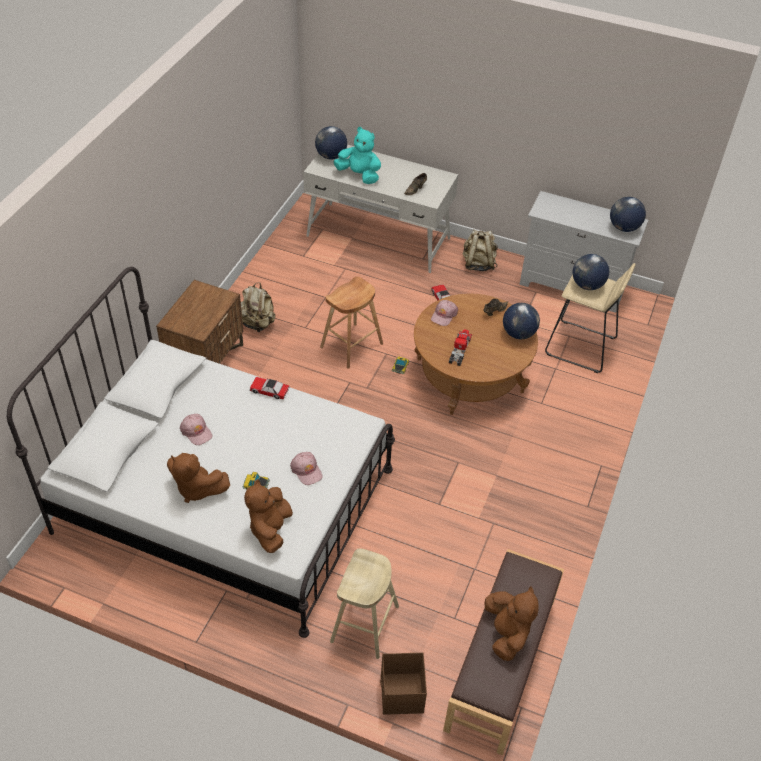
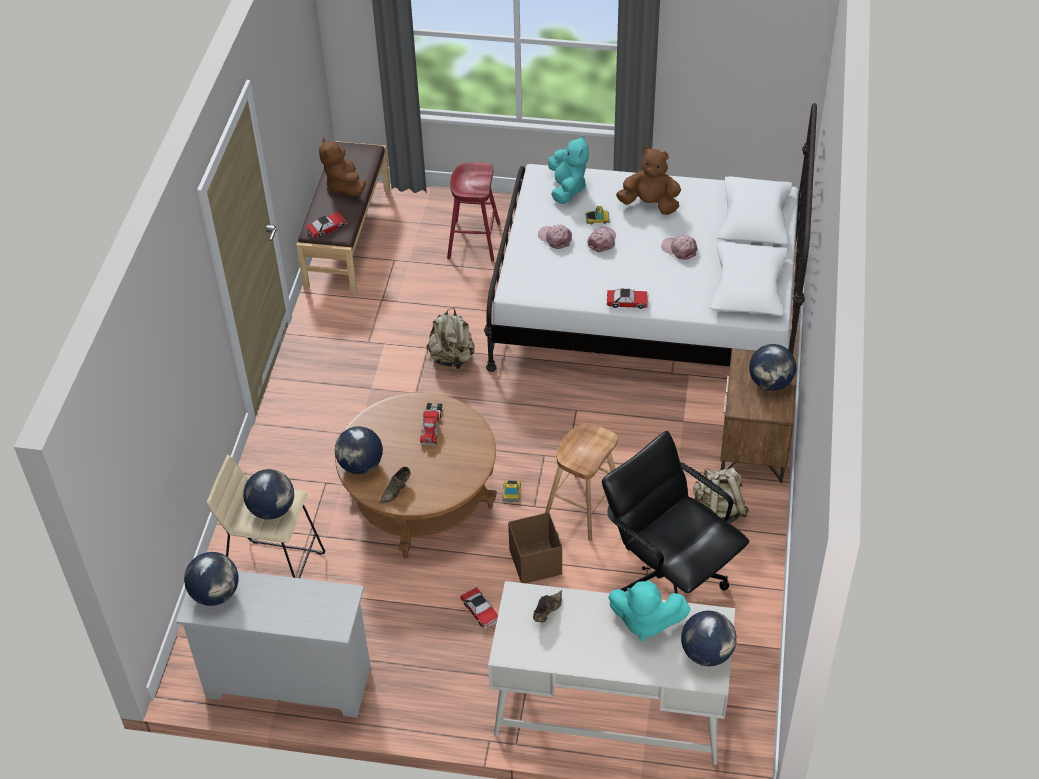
camera: 170 degrees right, 0 degrees up
brown plush toy [244,479,293,553] -> turquoise plush toy [548,135,589,204]
beige stool [330,548,399,659] -> red stool [447,162,500,262]
brown storage box [380,653,427,715] -> brown storage box moved to [508,512,562,583]
pink cap [431,300,458,326] -> pink cap moved to [587,227,616,252]
beige backpack [463,229,498,271] -> beige backpack moved to [426,308,475,369]
none -> toy car [306,212,347,238]
none -> black office chair [602,431,749,594]
none -> globe [749,344,796,391]

